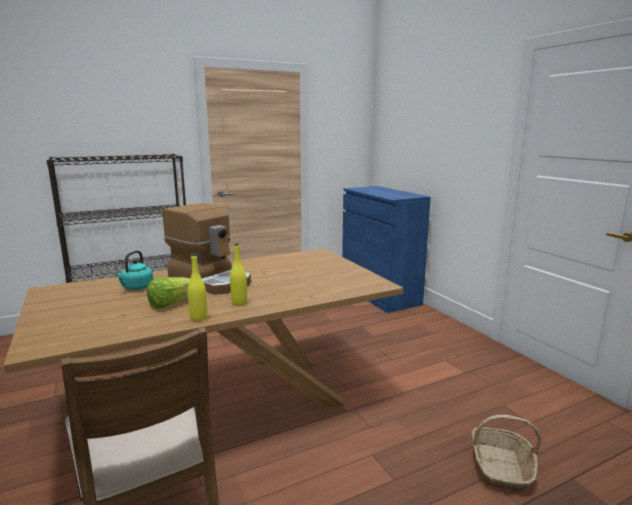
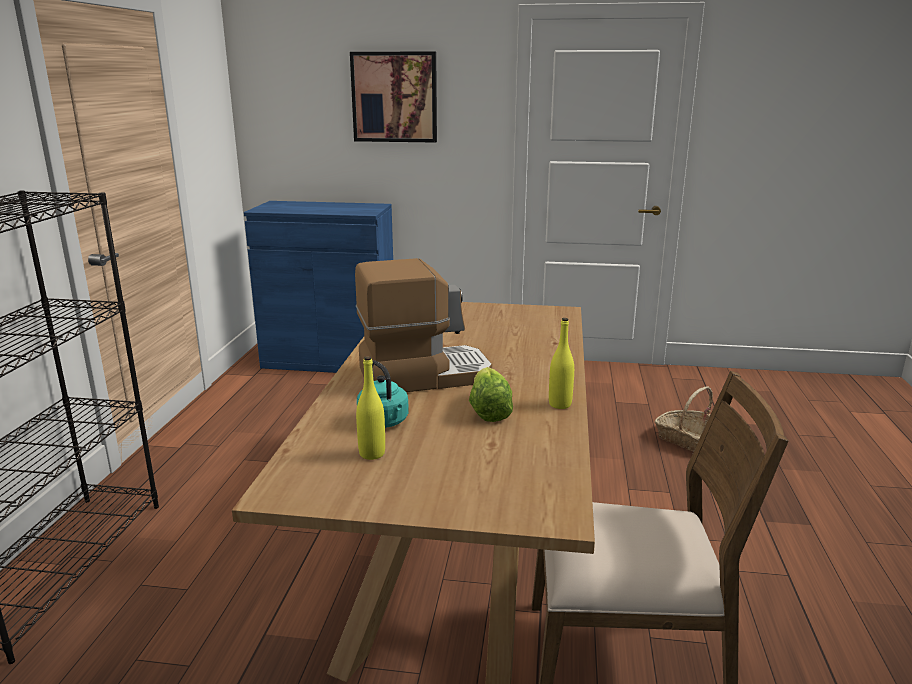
camera: 55 degrees left, 5 degrees up
yellow bottle [230,244,247,306] -> yellow bottle moved to [356,356,385,460]
none -> picture [350,52,437,143]

